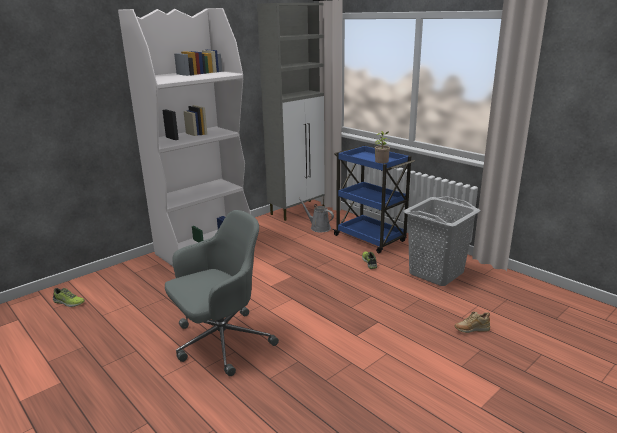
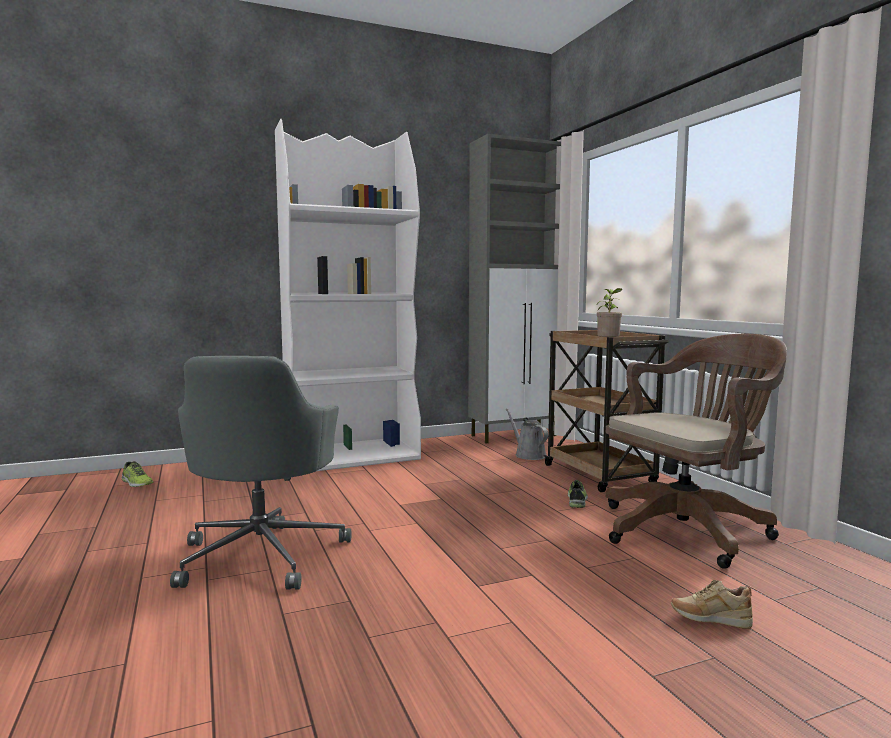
camera: 20 degrees right, 15 degrees down
grey office chair [165,210,279,376] -> grey office chair turned 105 degrees clockwise [170,356,351,590]
blue cart [333,145,415,253] -> brown cart [543,330,669,492]
grey laundry basket [403,196,481,286] -> brown office chair [606,334,787,569]

